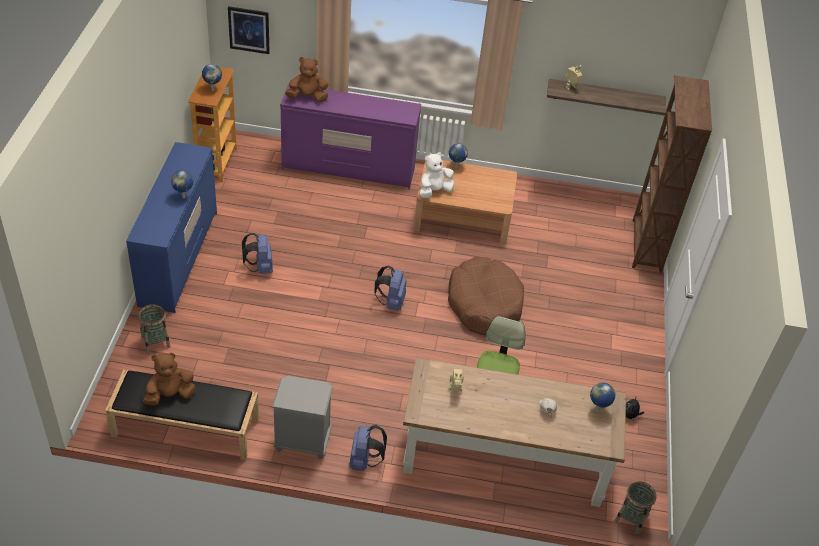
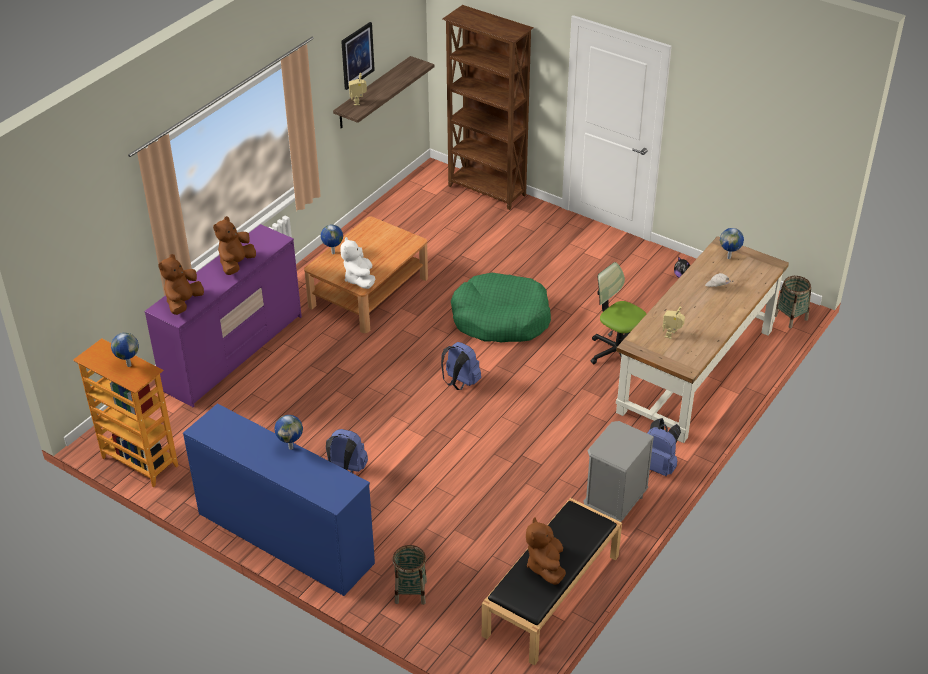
camera: 60 degrees left, 5 degrees down
picture [228,6,270,54] -> picture moved to [341,22,375,90]
brown dog bed [448,256,524,336] -> green dog bed [451,273,551,342]
none -> brown plush toy [213,216,256,275]

